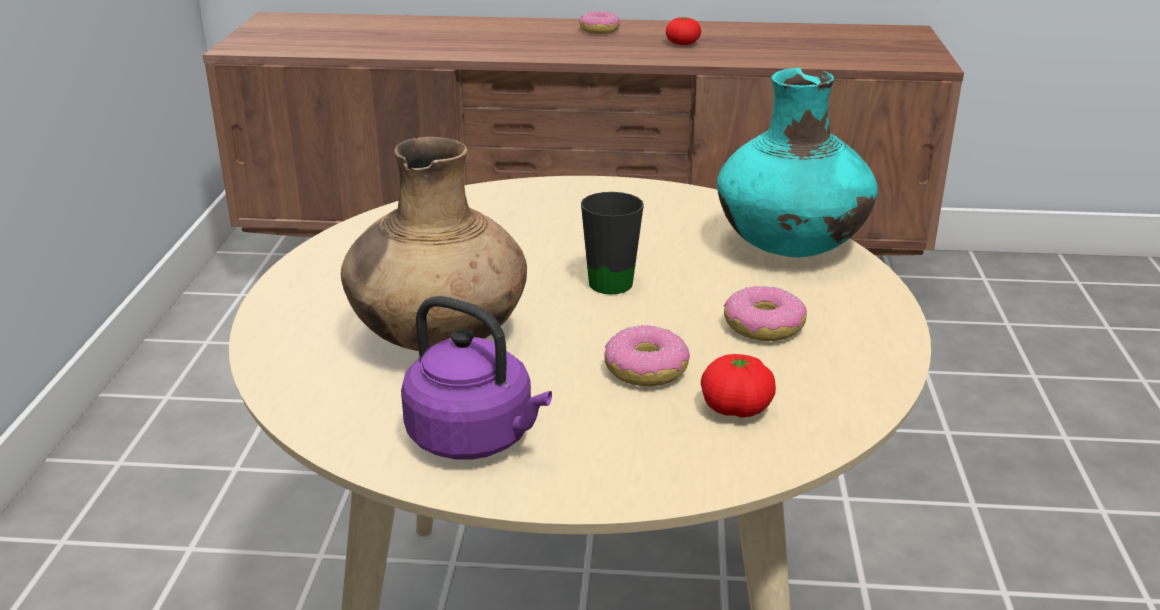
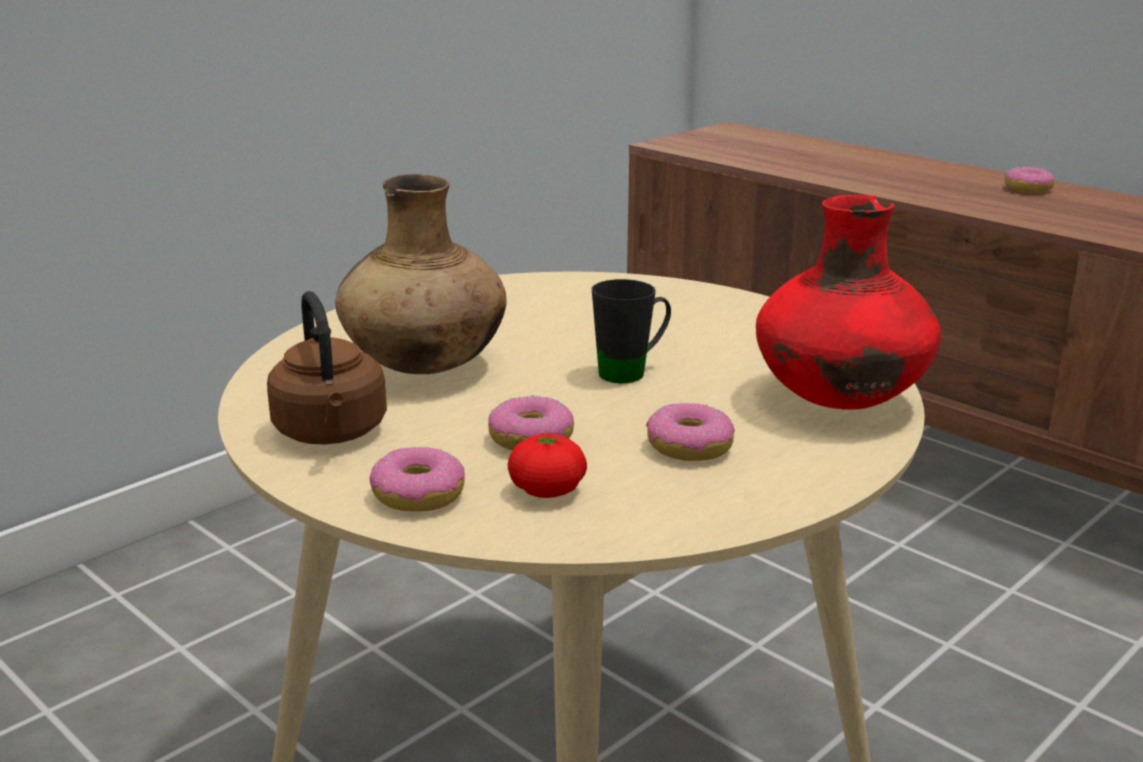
camera: 40 degrees right, 5 degrees down
purple kettle [401,296,552,460] -> brown kettle [267,291,387,444]
tomato [666,17,701,45] -> none
turquoise vase [717,68,878,257] -> red vase [756,195,941,410]
none -> donut [369,446,465,511]

